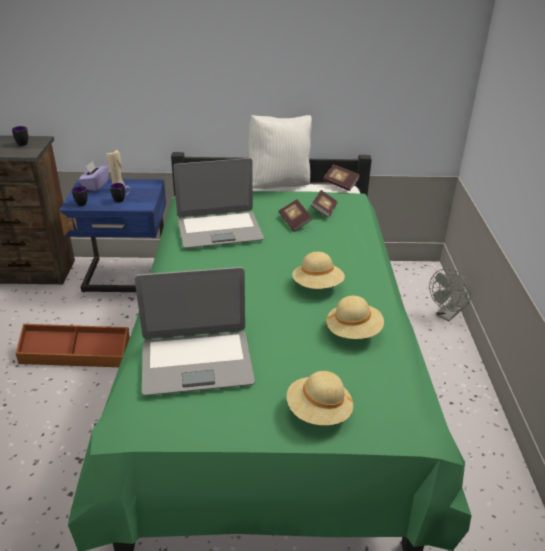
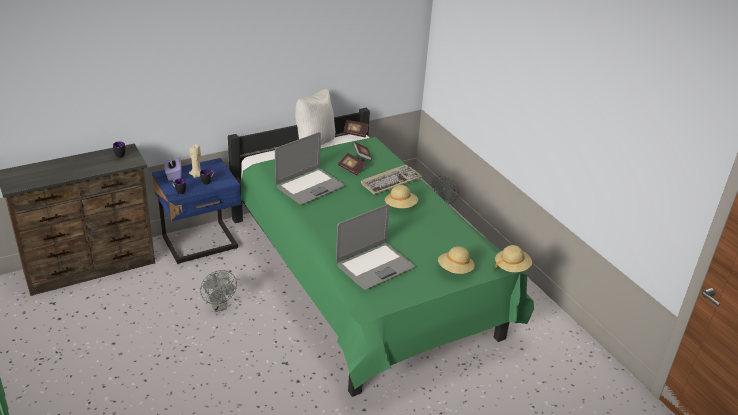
camera: 30 degrees left, 0 degrees up
brown storage box [15,324,130,367] -> grey fan [200,270,237,312]
beige hat [325,296,384,339] -> beige hat moved to [495,245,532,272]
none -> keyboard [361,165,423,195]

